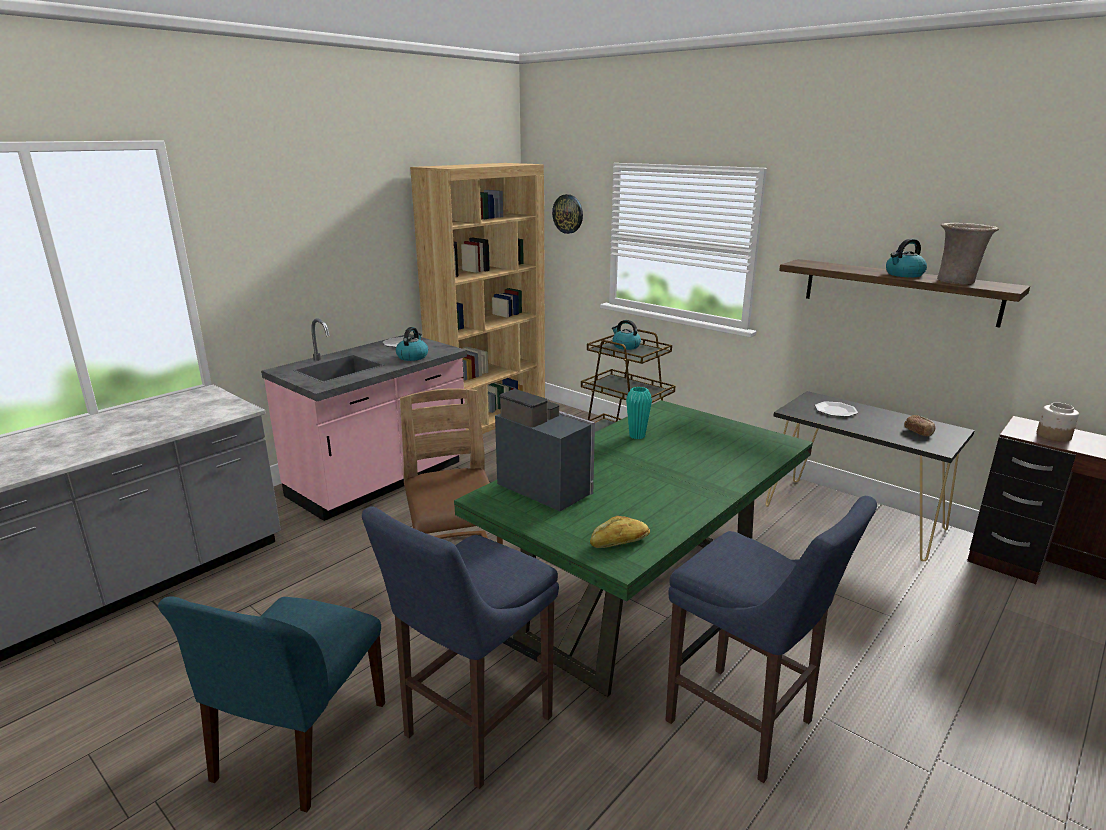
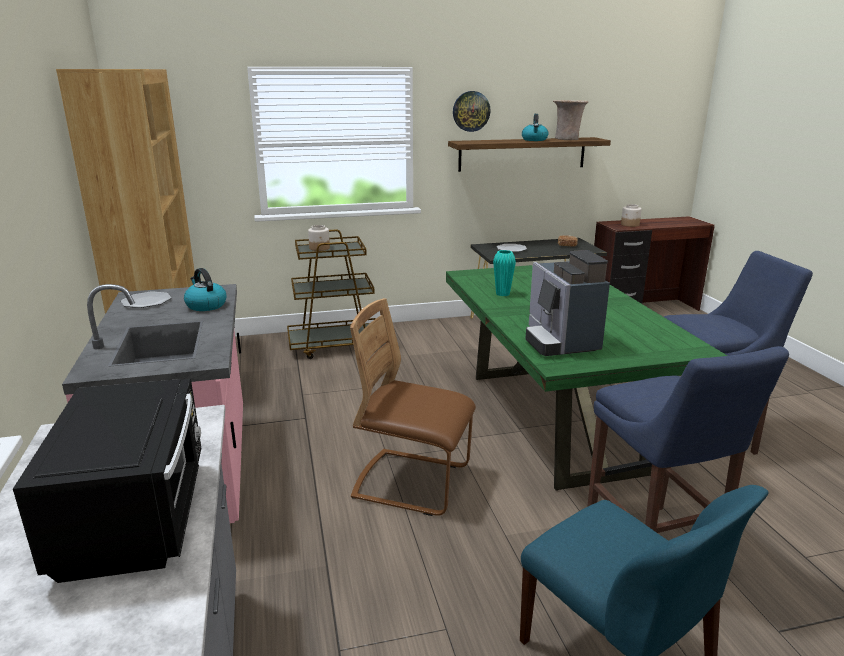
camera: 55 degrees left, 0 degrees up
coffee machine [495,389,595,511] -> coffee machine turned 90 degrees counterclockwise [525,250,610,356]
wall clock [552,194,583,234] -> wall clock moved to [453,91,490,132]
bread [590,516,650,548] -> none
kettle [612,320,641,350] -> jar [308,225,330,251]
none -> black microwave [13,379,201,583]

